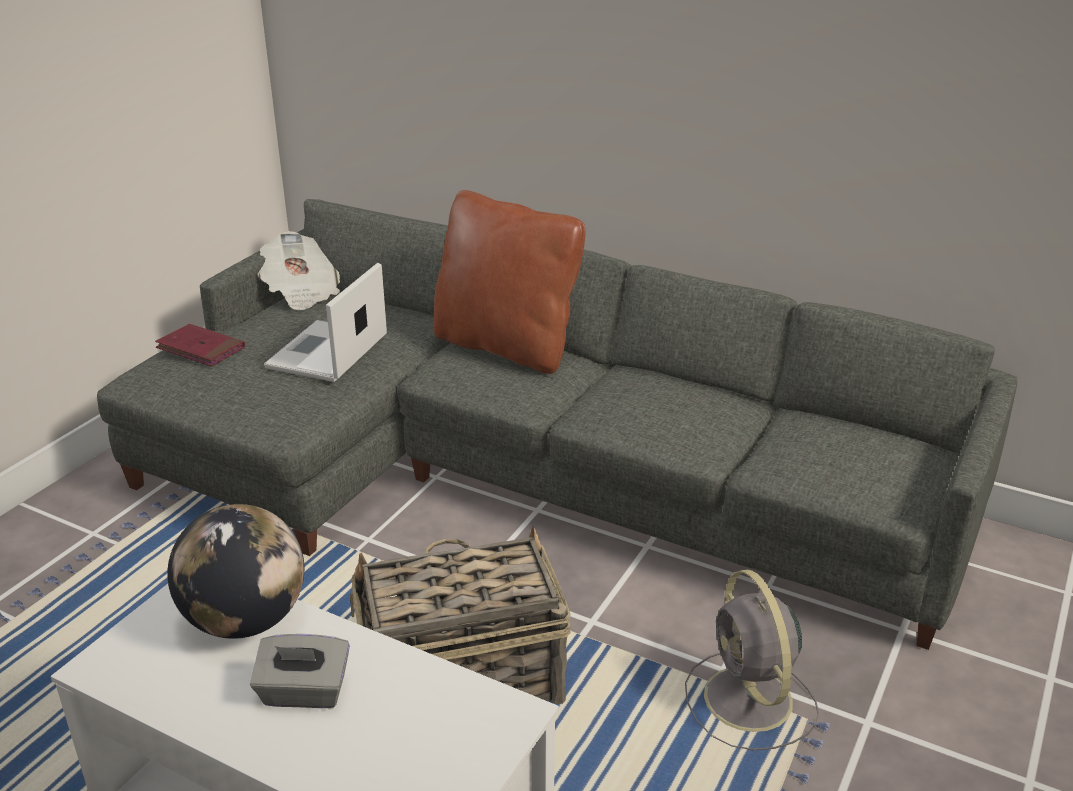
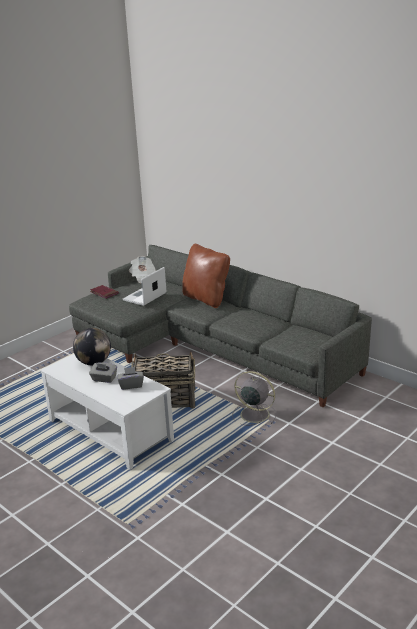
camera: 15 degrees right, 5 degrees down
grey fan [685,570,819,750] -> grey fan turned 120 degrees clockwise [232,371,276,425]
none -> grey tissue box [118,367,144,390]

